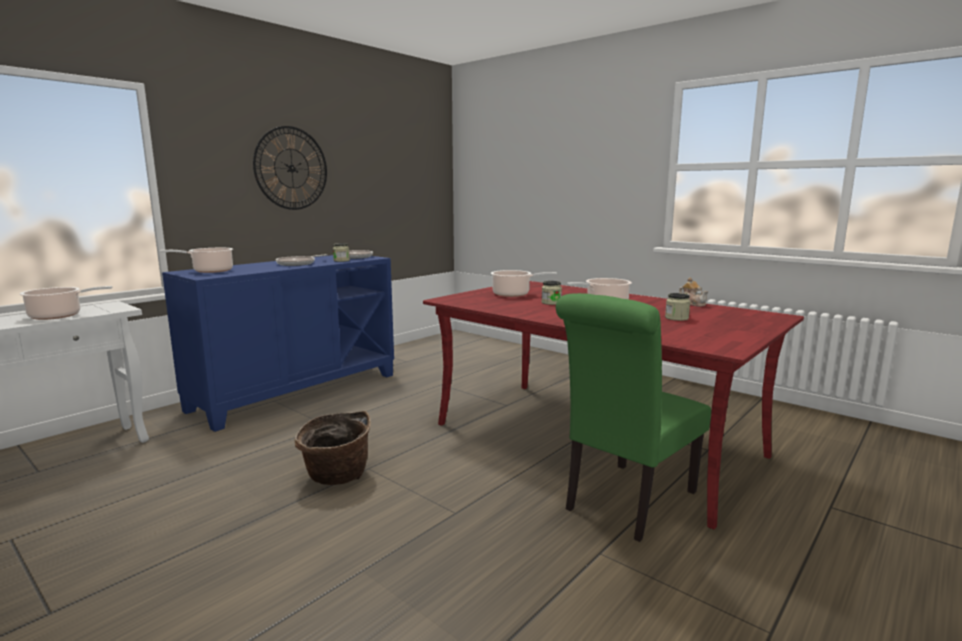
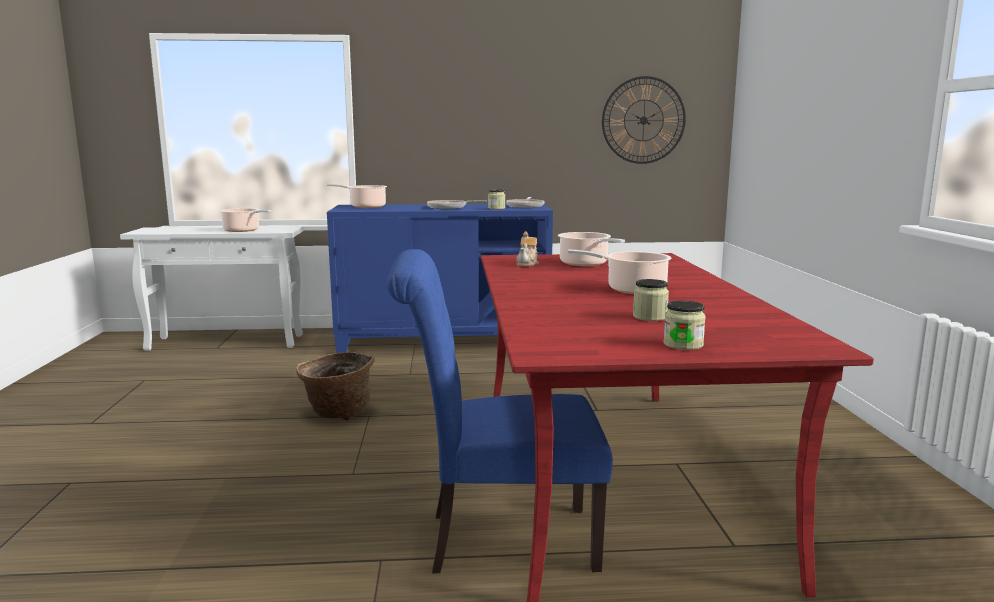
camera: 45 degrees right, 0 degrees up
wall clock [253,126,327,210] -> wall clock moved to [602,76,686,164]
jar [542,281,562,305] -> jar moved to [663,301,706,350]
green chair [556,293,711,542] -> blue chair [387,249,613,574]
teapot [679,277,708,307] -> teapot moved to [516,232,539,267]

